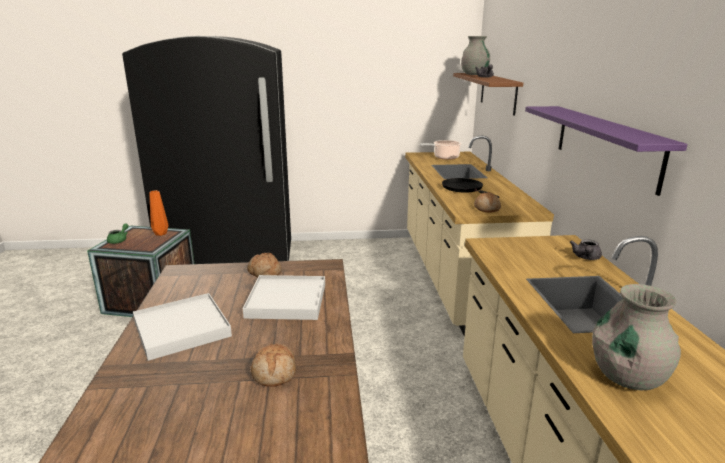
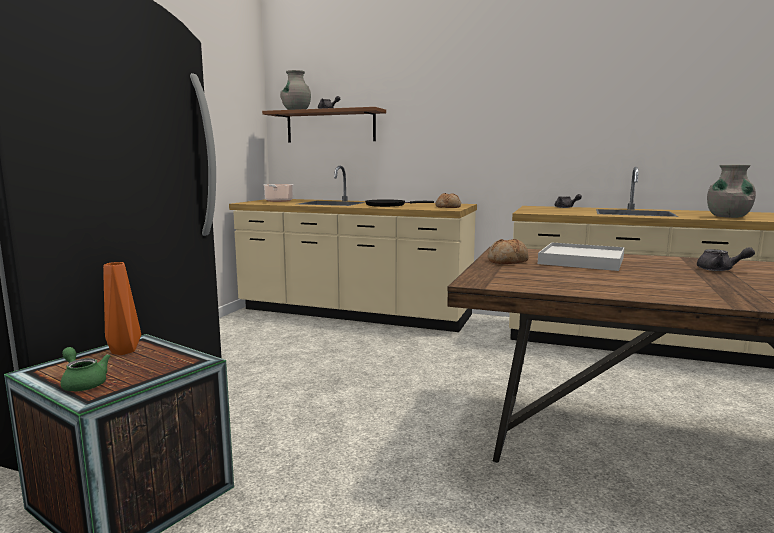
camera: 65 degrees left, 10 degrees down
white tray [133,293,232,361] -> none
bread [251,343,296,387] -> grey teapot [697,247,755,271]
purple shelf [525,106,688,196] -> none

